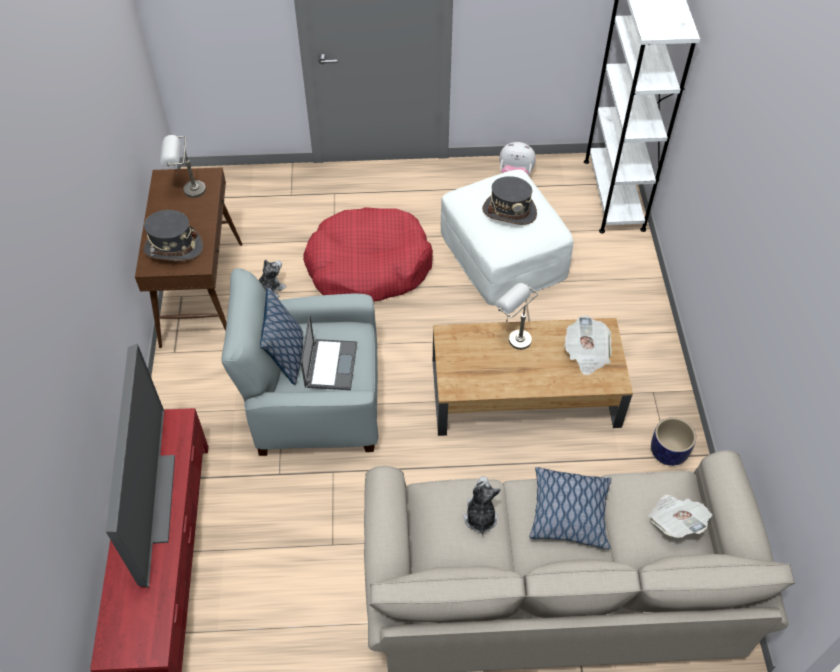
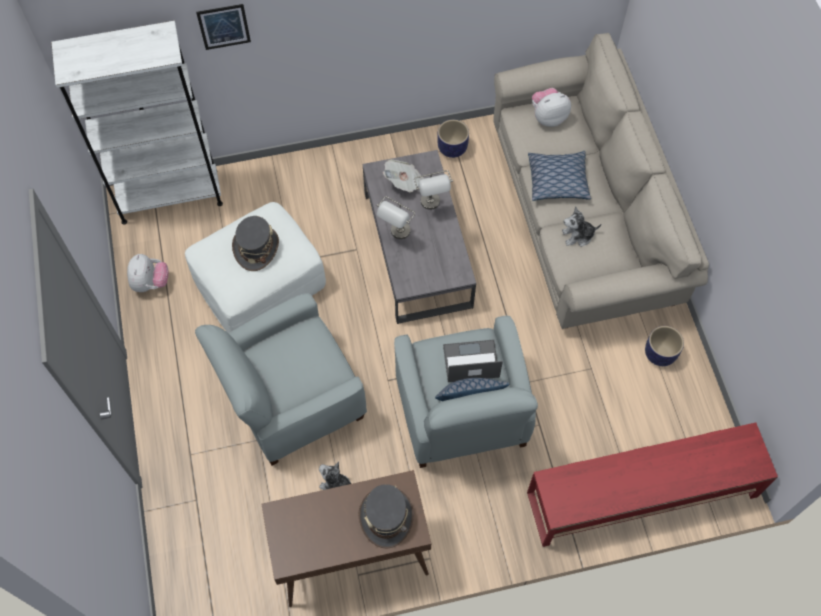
camera: 100 degrees left, 10 degrees up
television [106,344,175,588] -> none
grey table lamp [160,135,206,198] -> grey table lamp moved to [414,170,453,210]
red dog bed [303,207,433,302] -> grey armchair [195,293,367,466]
brown coffee table [433,318,633,436] -> grey coffee table [363,150,476,324]
newspaper [647,494,712,538] -> plush toy [532,88,571,127]
none -> picture [196,4,251,50]
none -> planter [645,326,684,366]

